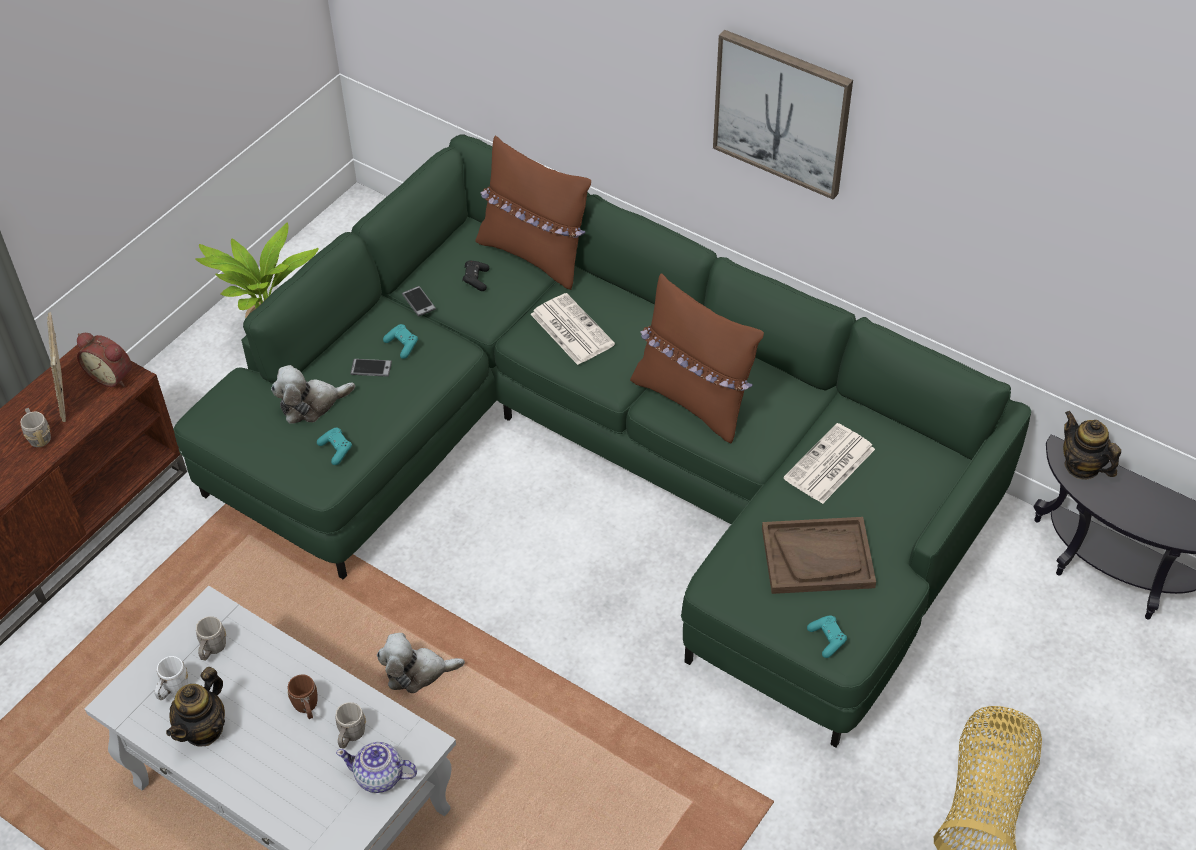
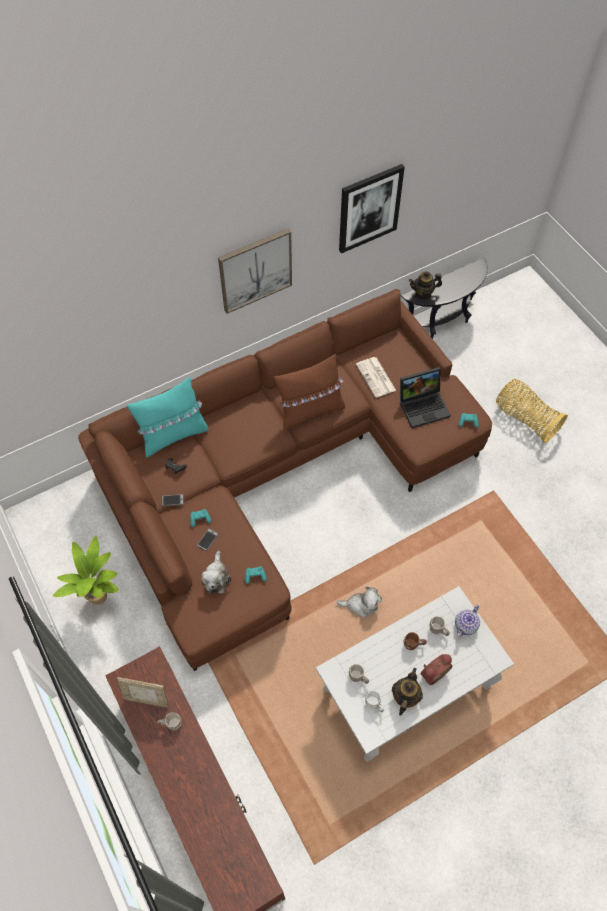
camera: 65 degrees left, 10 degrees up
alarm clock [77,333,132,387] -> alarm clock moved to [420,654,453,685]
teapot [166,667,225,747] -> teapot turned 120 degrees counterclockwise [392,668,423,716]
green sofa [173,134,1031,747] -> brown sofa [78,289,492,671]
plush toy [377,633,465,693] -> plush toy turned 105 degrees counterclockwise [337,586,382,618]
brown pillow [475,136,591,290] -> turquoise pillow [127,377,208,458]
newspaper [530,293,615,365] -> none
brown tray [762,517,876,594] -> laptop [400,367,451,428]
none -> picture [339,164,405,253]

